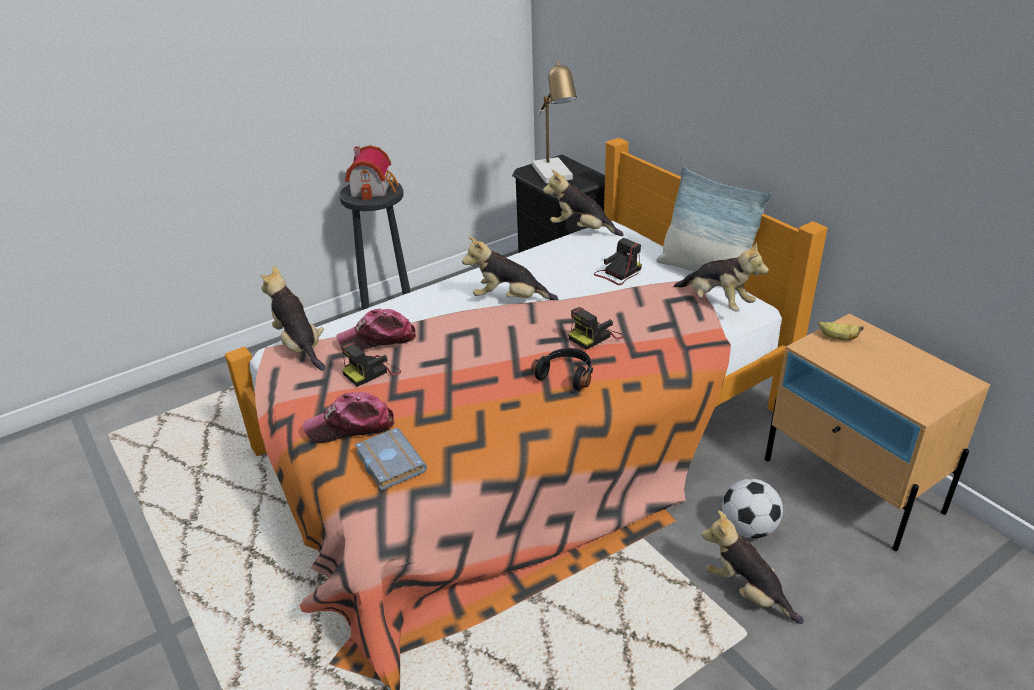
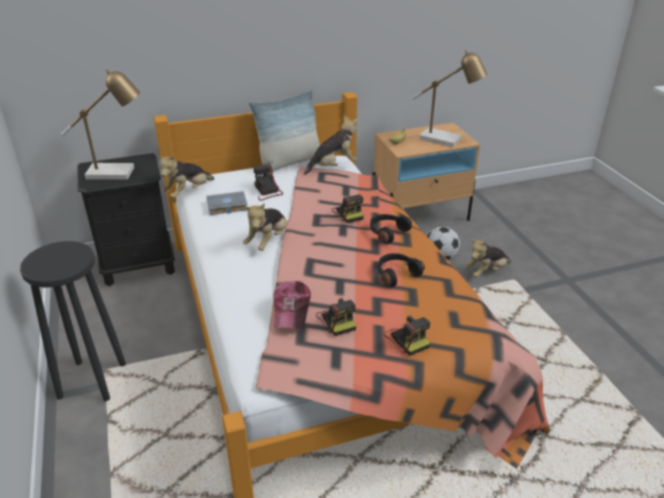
camera: 75 degrees left, 0 degrees up
plush toy [261,266,326,371] -> none
cap [303,392,395,443] -> camera [384,315,430,356]
toy house [345,145,399,200] -> none
grey book [355,428,427,491] -> grey book moved to [207,191,247,215]
none -> black headphones [378,253,425,287]
none -> table lamp [412,50,487,147]

